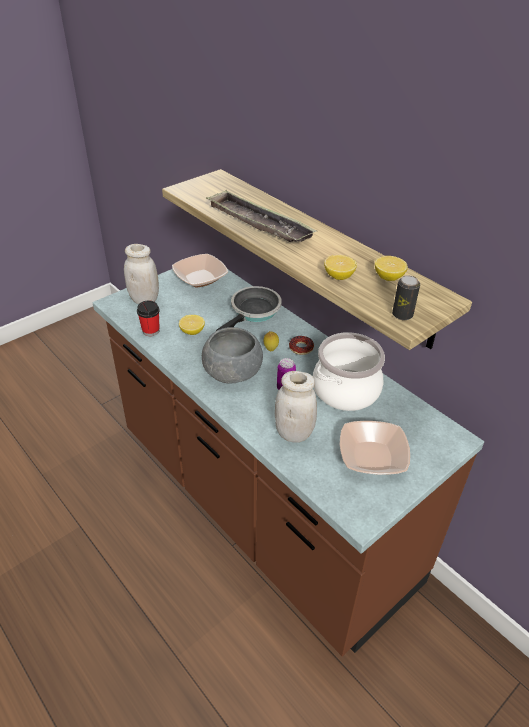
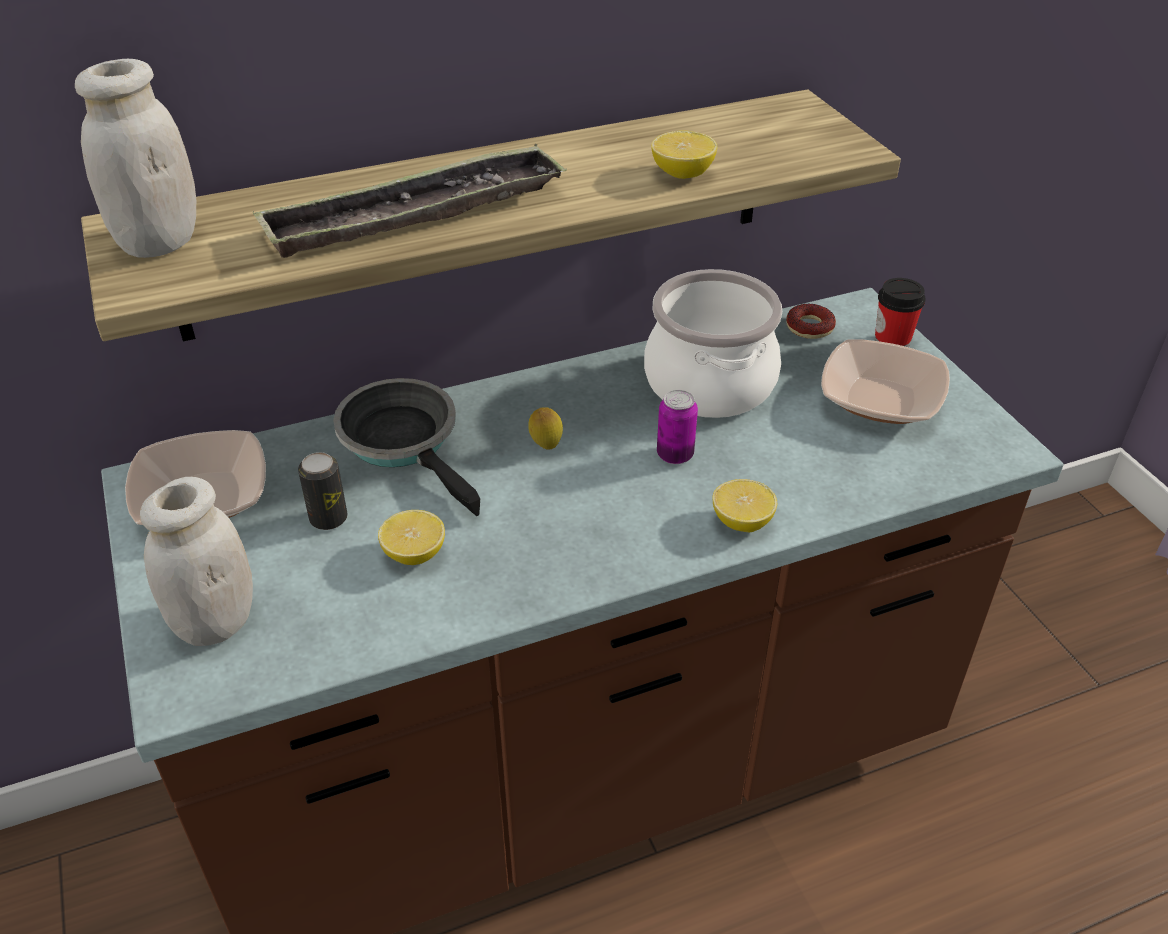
camera: 70 degrees left, 0 degrees up
cup [137,301,160,336] -> cup moved to [875,278,926,347]
grey bowl [202,327,263,383] -> none
white jar [275,371,317,443] -> white jar moved to [75,59,196,258]
donut [289,336,314,355] -> donut moved to [786,304,836,339]
lemon [375,256,408,281] -> lemon moved to [712,479,777,533]
can [392,275,420,320] -> can moved to [298,452,347,530]

